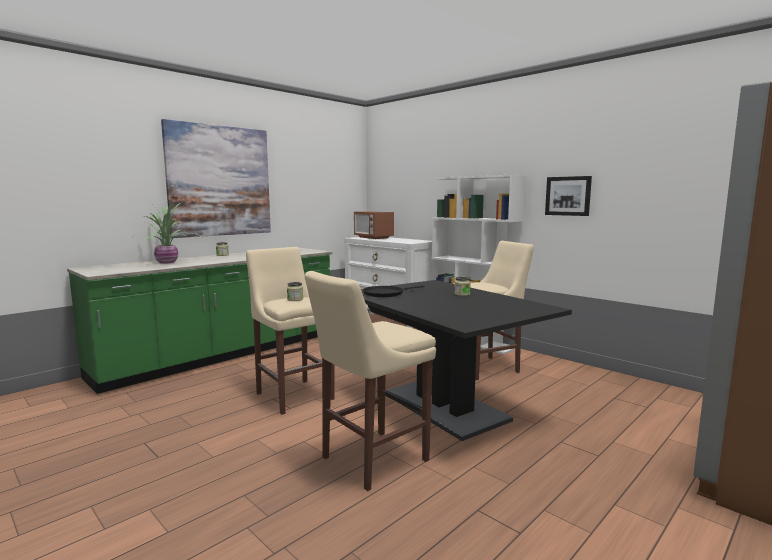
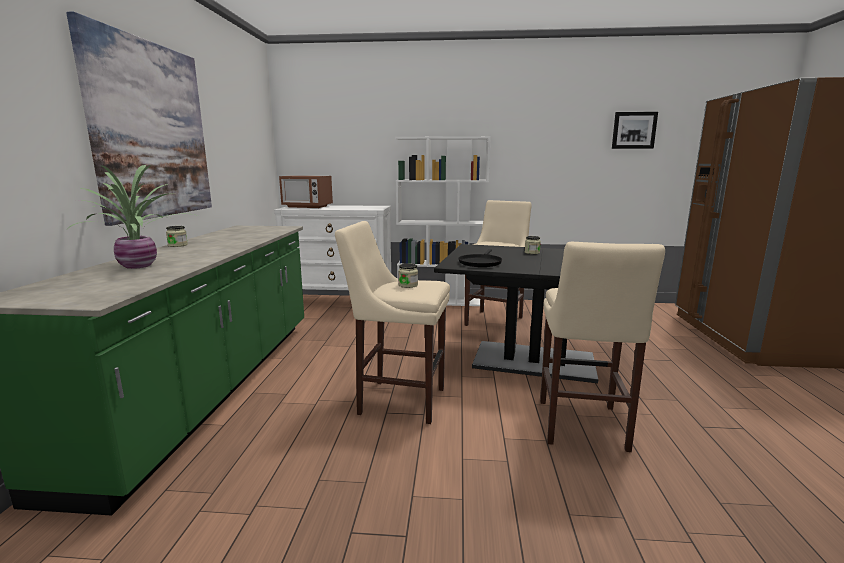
camera: 40 degrees left, 5 degrees up
picture [545,176,592,216] -> picture moved to [612,112,658,149]

